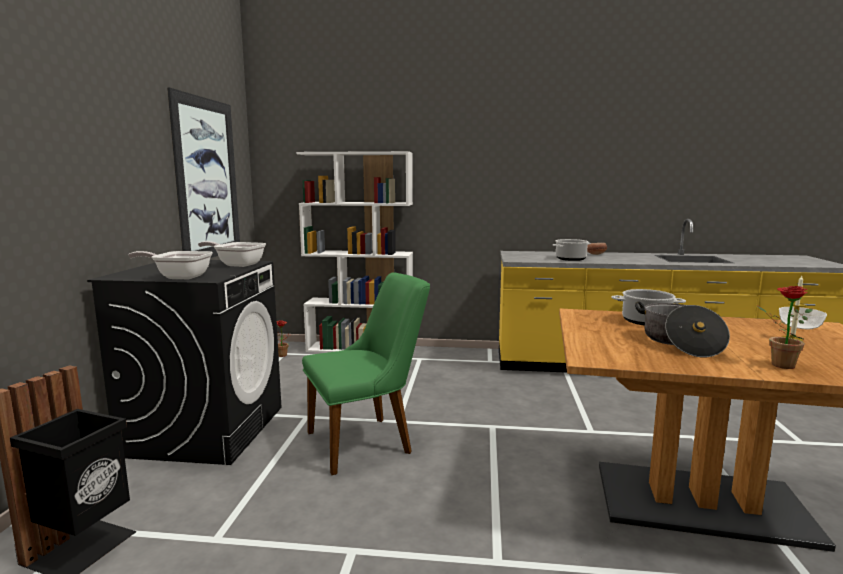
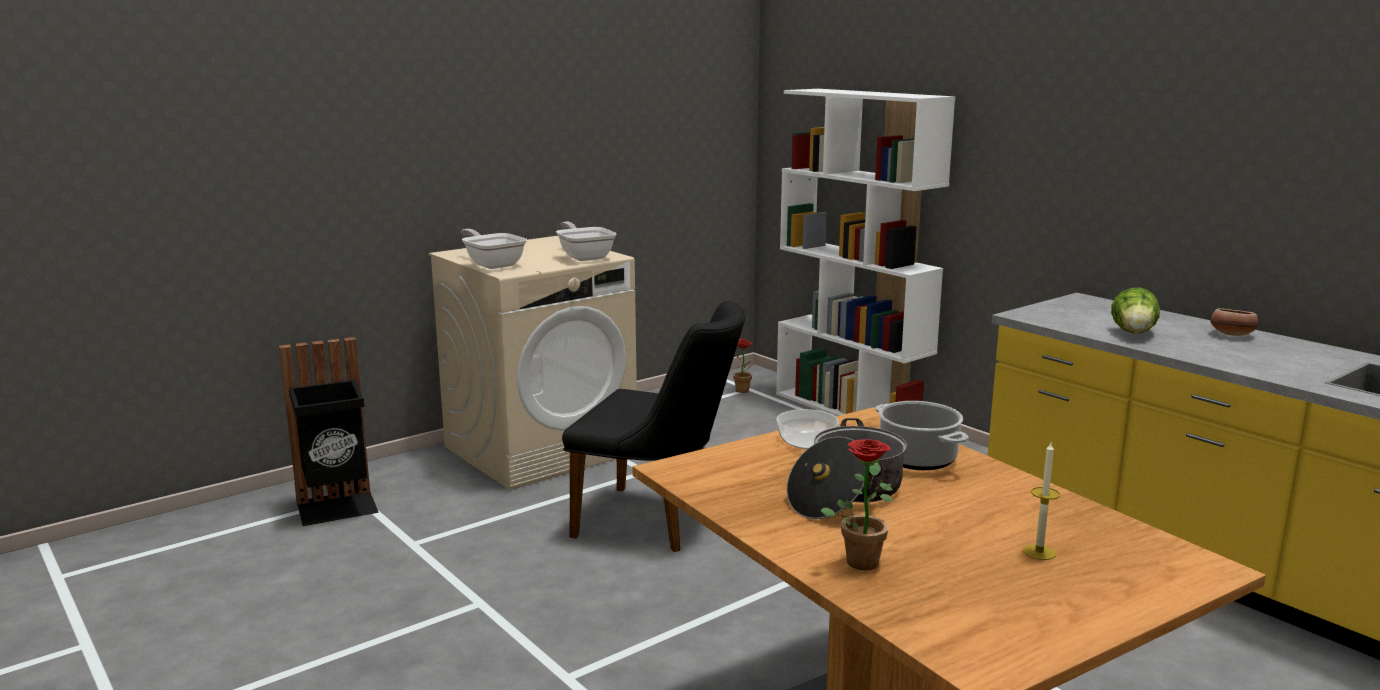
camera: 45 degrees right, 5 degrees up
black washing machine [87,260,281,465] -> beige washing machine [429,236,637,490]
picture [167,88,240,258] -> none
green chair [302,272,430,475] -> black chair [562,301,746,552]
cooking pot [553,239,590,261] -> lettuce [1111,288,1160,333]
bowl [779,307,827,329] -> bowl moved to [776,409,839,449]

